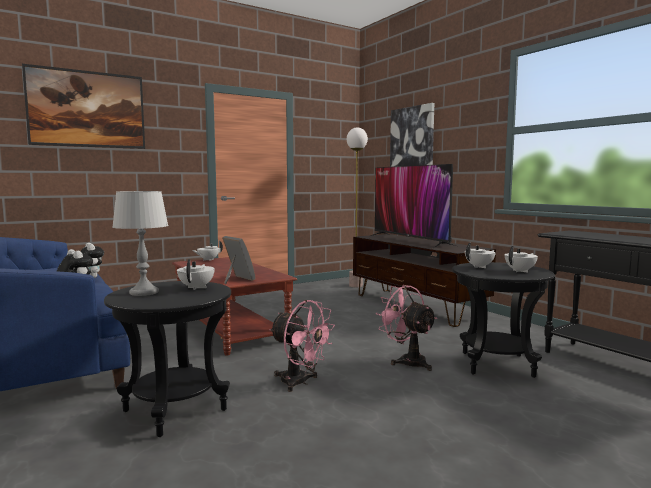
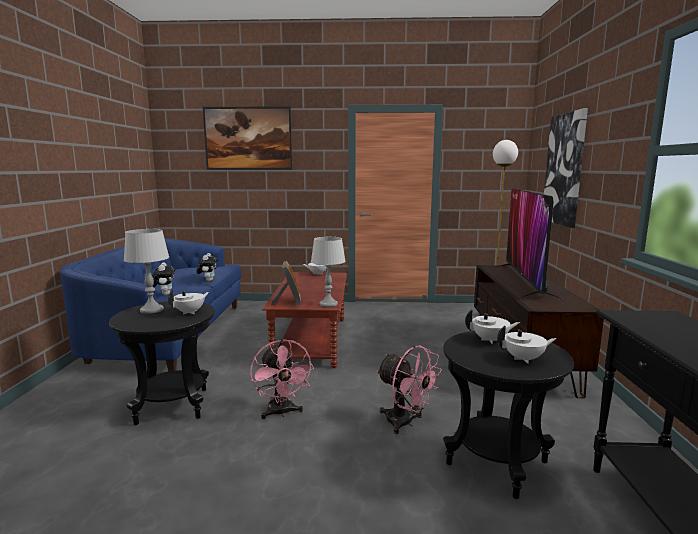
camera: 35 degrees right, 5 degrees up
pink fan [376,285,437,371] -> pink fan turned 135 degrees clockwise [377,346,442,434]
none -> grey table lamp [311,237,346,307]

